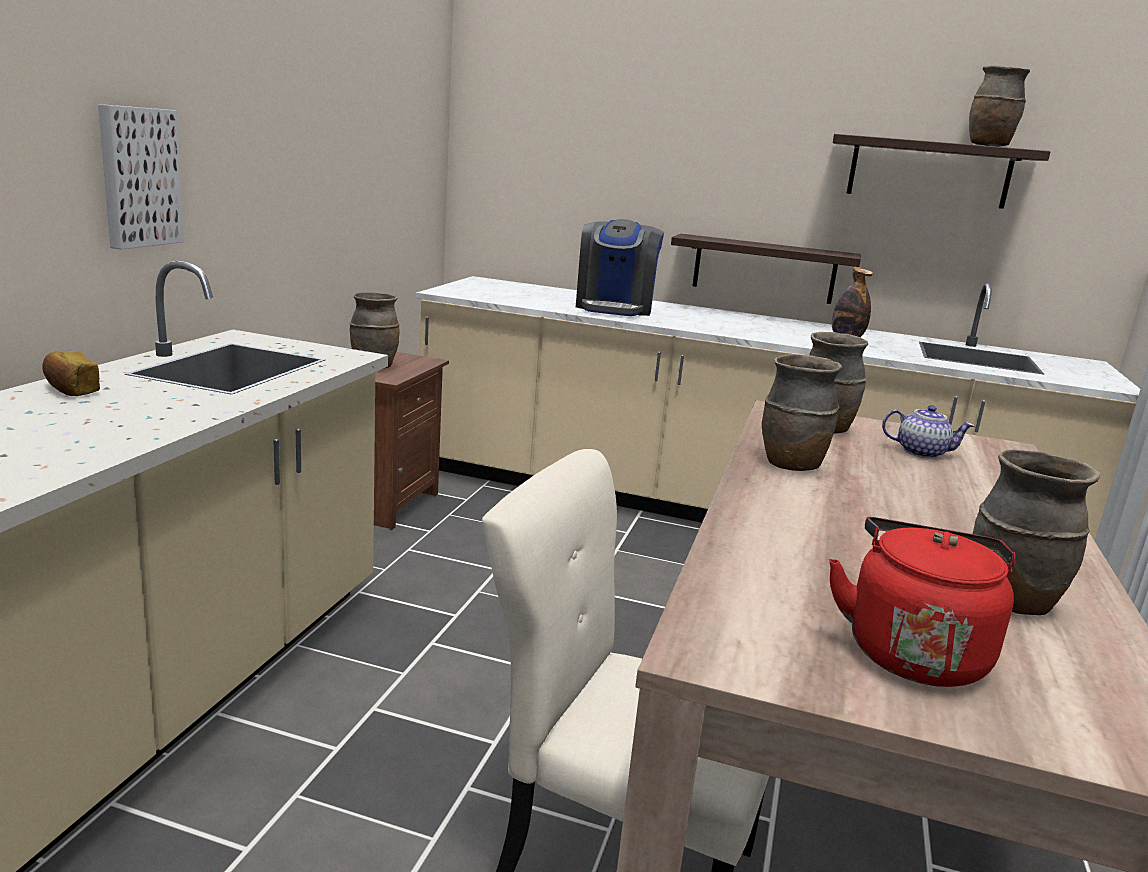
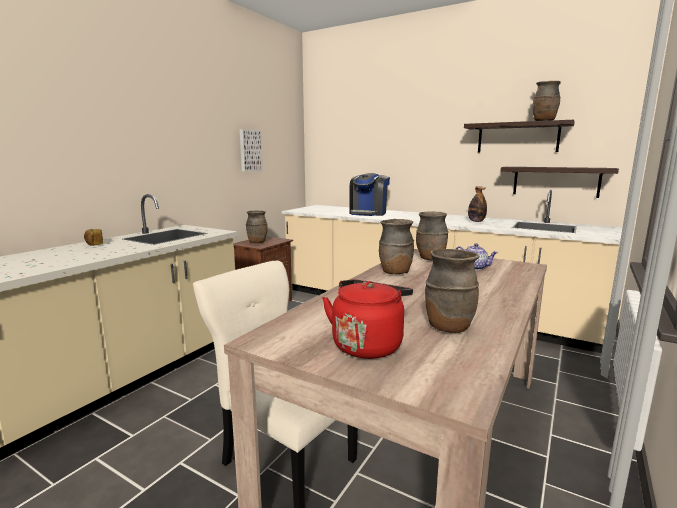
camera: 15 degrees right, 5 degrees down
picture [98,104,184,250] -> picture moved to [240,129,263,172]
shelf [671,234,861,304] -> shelf moved to [501,167,619,198]

